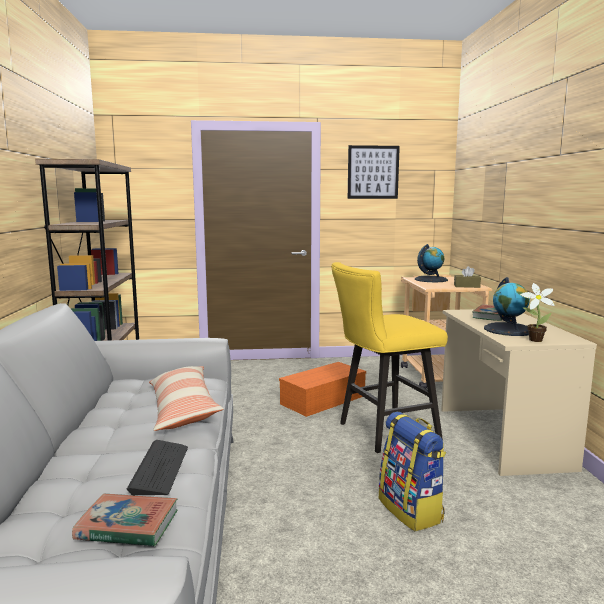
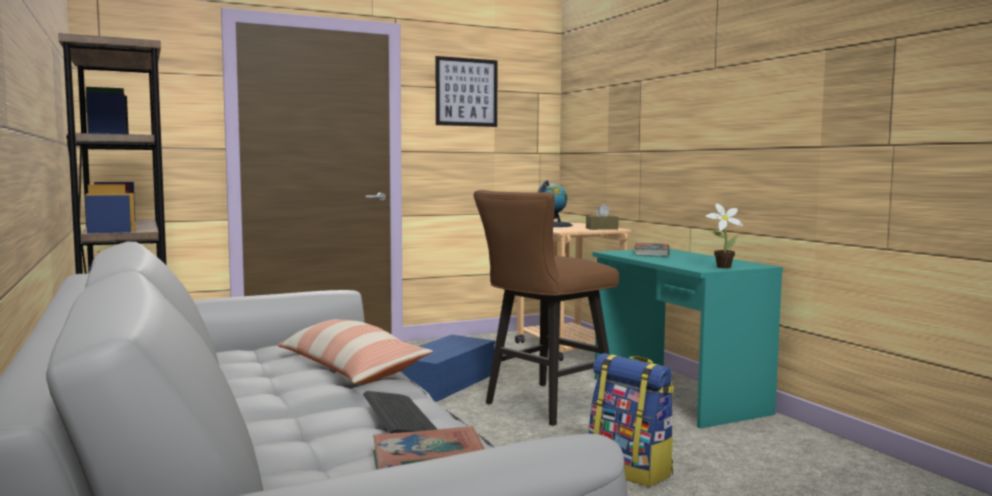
camera: 20 degrees left, 5 degrees down
orange storage box [279,362,366,417] -> blue storage box [401,335,495,402]
yellow stool [331,262,448,453] -> brown stool [474,190,619,426]
beige desk [441,309,597,476] -> turquoise desk [592,249,783,428]
globe [484,277,530,336] -> none

